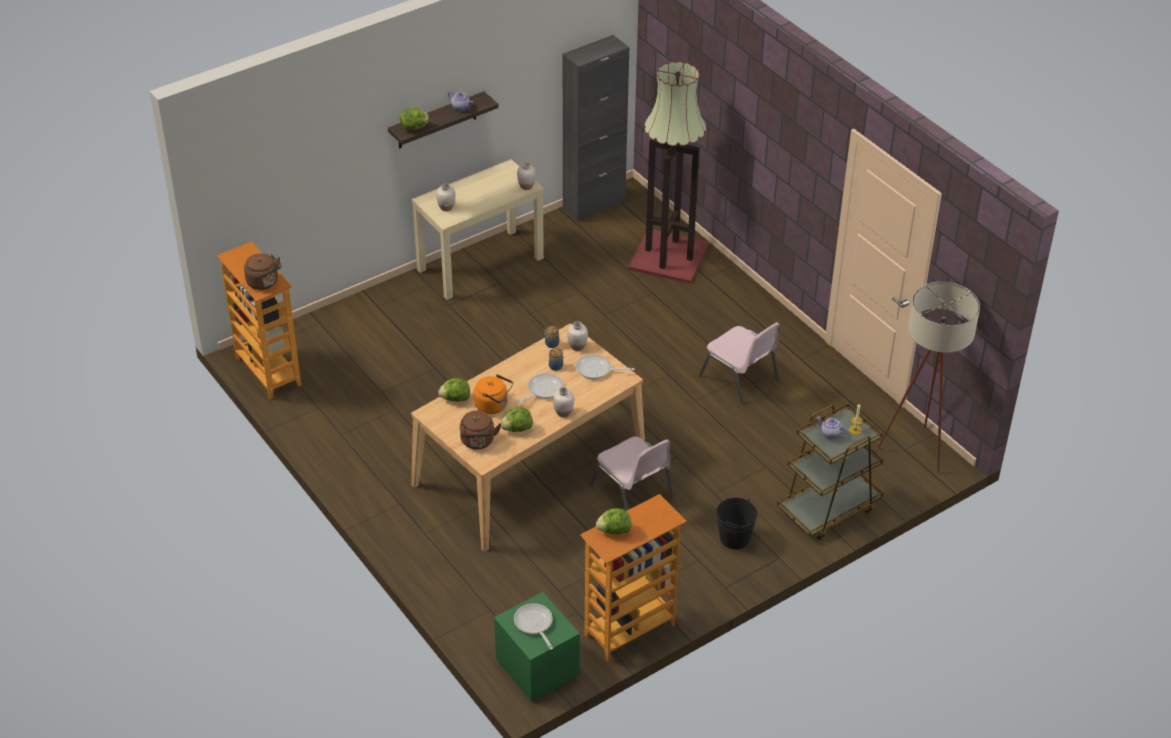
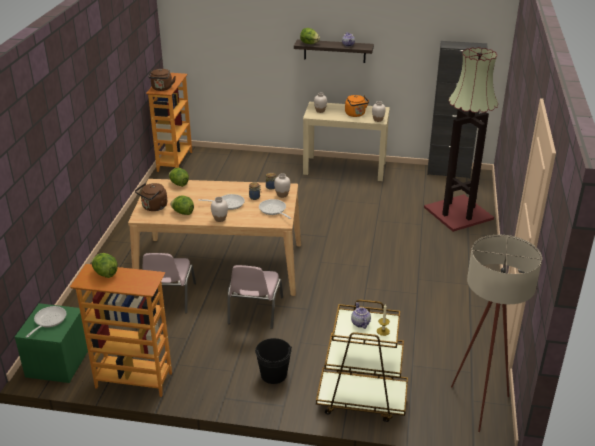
camera: 45 degrees right, 10 degrees down
orange kettle [474,374,513,414] -> orange kettle moved to [345,95,369,117]
pink chair [699,322,780,404] -> pink chair moved to [142,253,196,313]

